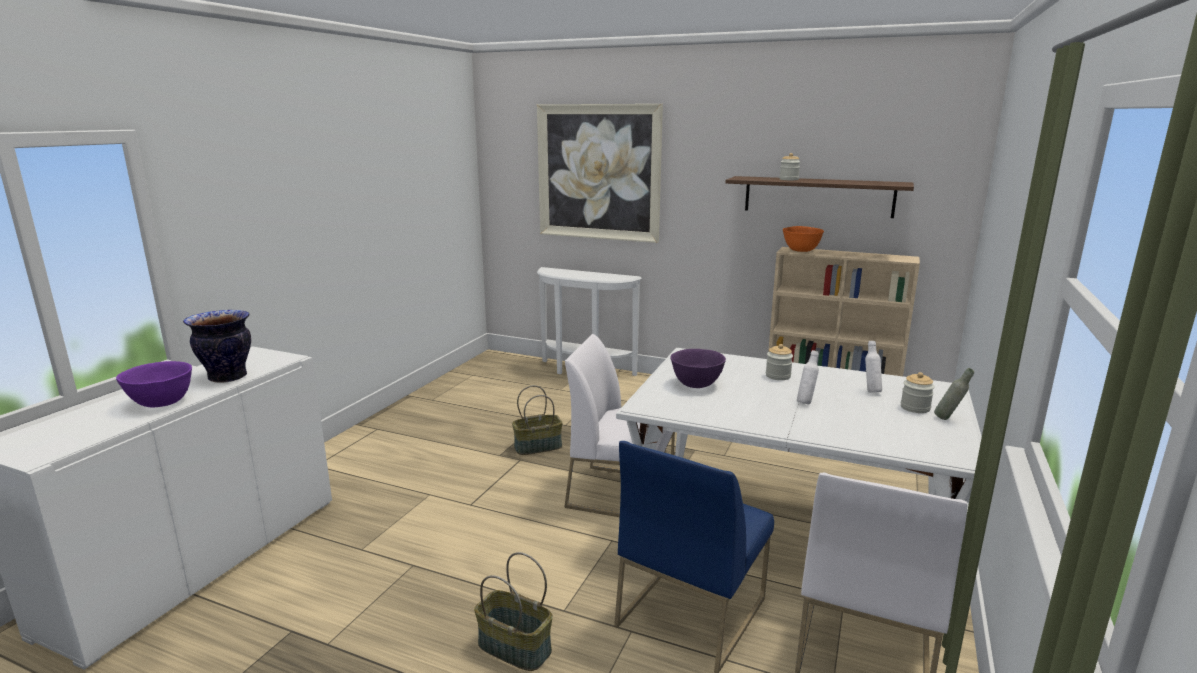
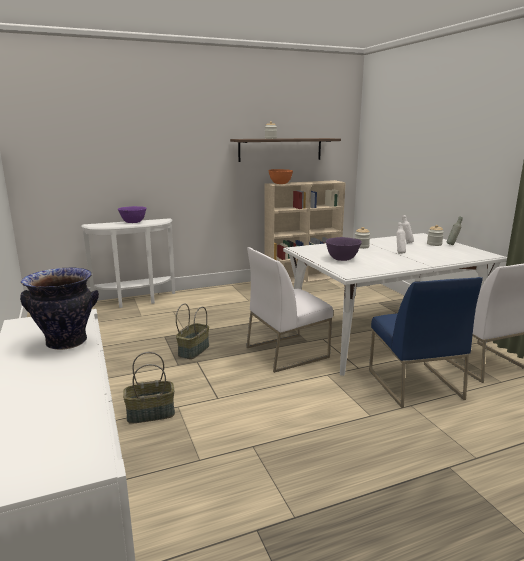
camera: 45 degrees left, 0 degrees up
purple bowl [116,361,192,407] -> purple bowl moved to [118,206,146,223]
basket [474,552,553,671] -> basket moved to [123,352,175,424]
picture [537,104,663,243] -> none

